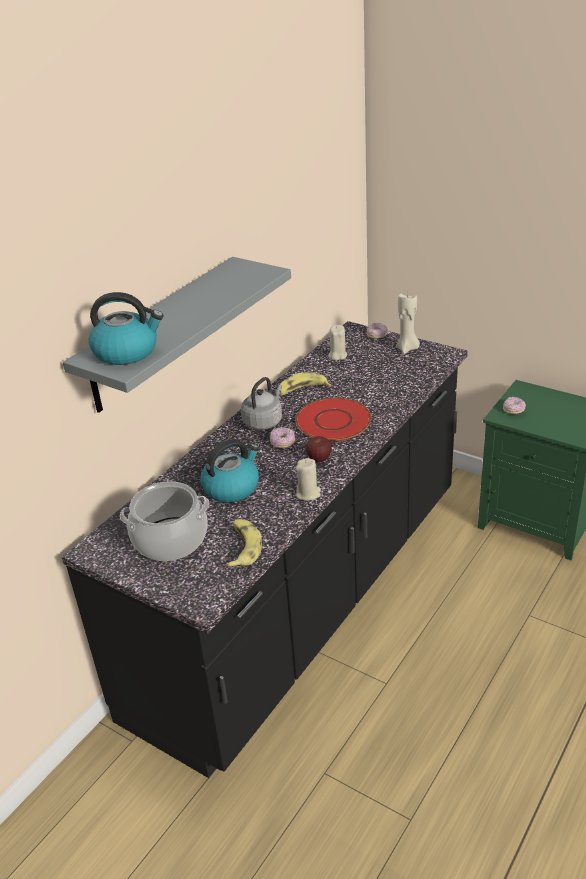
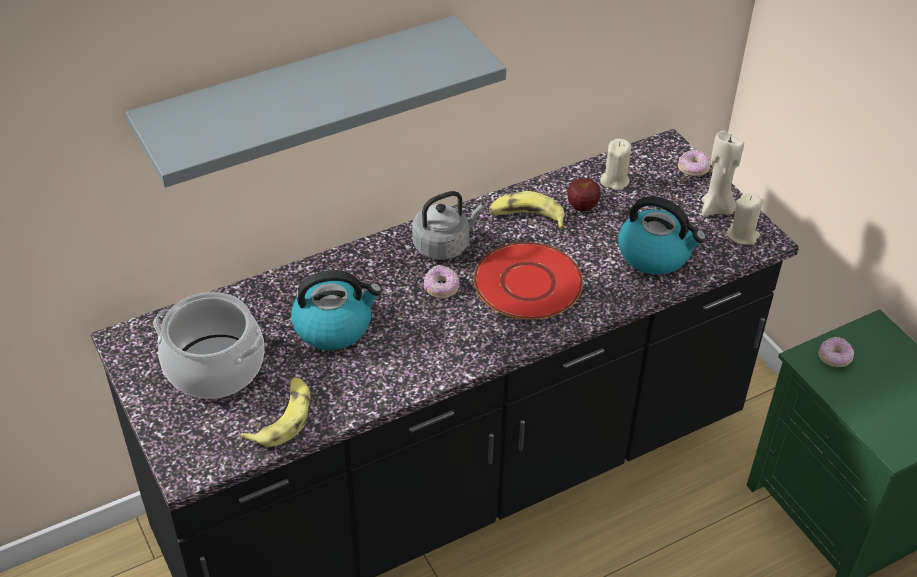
camera: 25 degrees right, 10 degrees up
kettle [88,292,163,365] -> kettle moved to [618,196,706,274]
beige candle [296,458,321,501] -> beige candle moved to [726,193,763,245]
apple [306,436,332,463] -> apple moved to [567,178,600,211]

